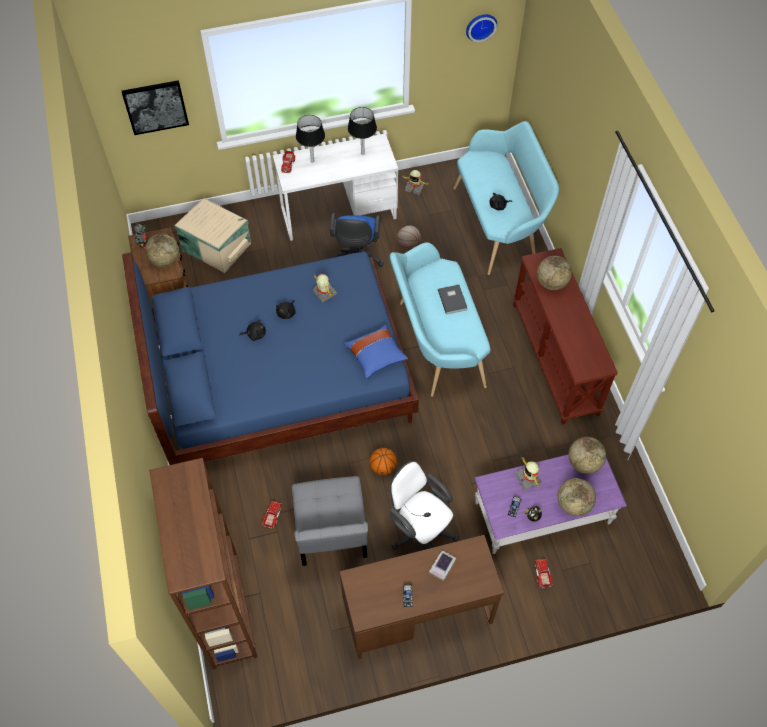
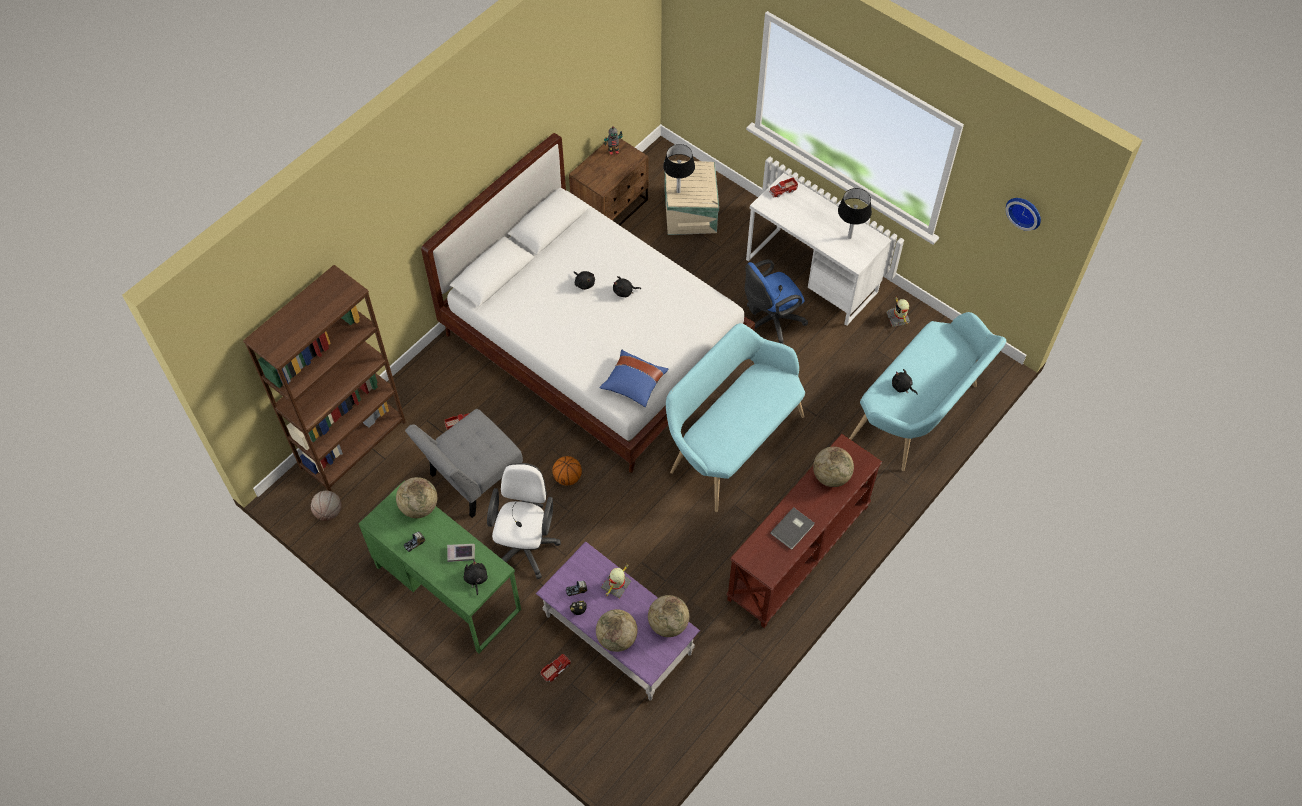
camera: 55 degrees right, 0 degrees up
picture [122,80,189,135] -> none
blue bed [122,252,419,465] -> white bed [421,133,755,473]
globe [145,234,179,267] -> globe moved to [396,477,437,518]
black table lamp [296,115,325,163] -> black table lamp moved to [663,144,695,193]
toy robot [312,274,338,302] -> none
brown desk [340,535,504,659] -> green desk [359,481,521,653]
basketball [397,225,421,250] -> basketball moved to [311,490,342,521]
grey book [438,285,467,314] -> grey book moved to [770,507,815,550]
none -> black plush toy [464,560,488,596]

